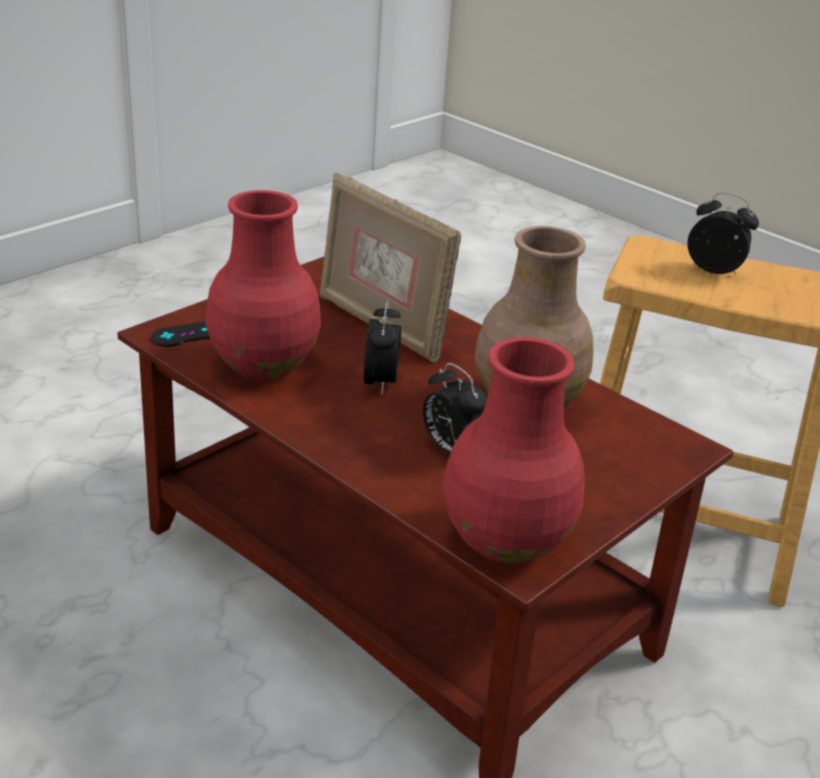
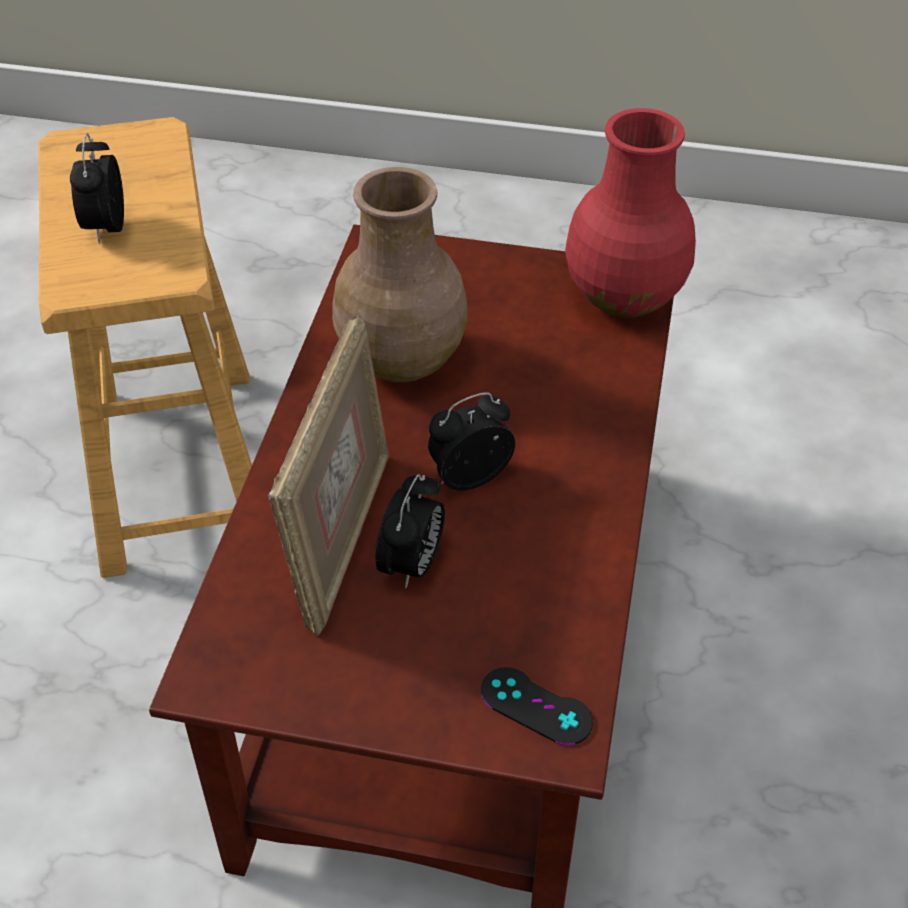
camera: 120 degrees left, 15 degrees up
red vase [205,190,321,381] -> none
alarm clock [423,363,487,453] -> alarm clock moved to [376,474,445,588]

